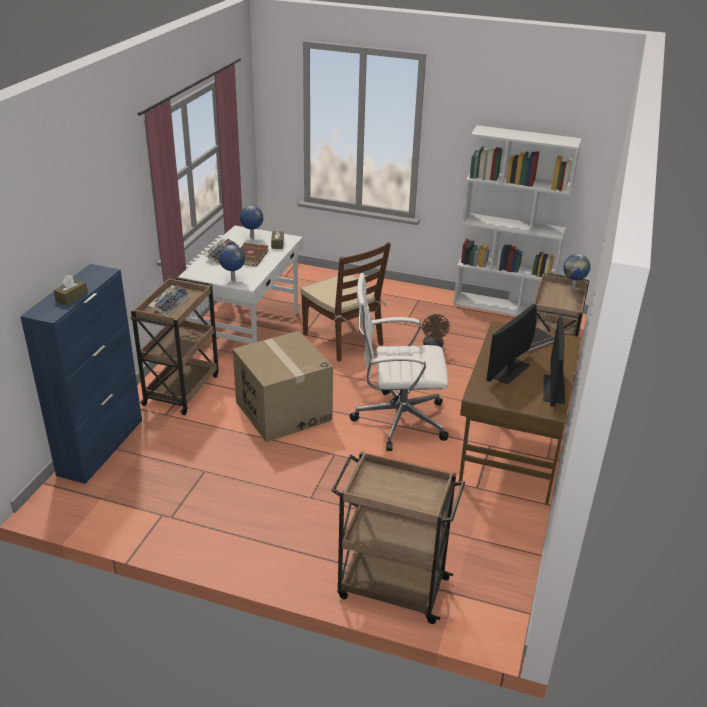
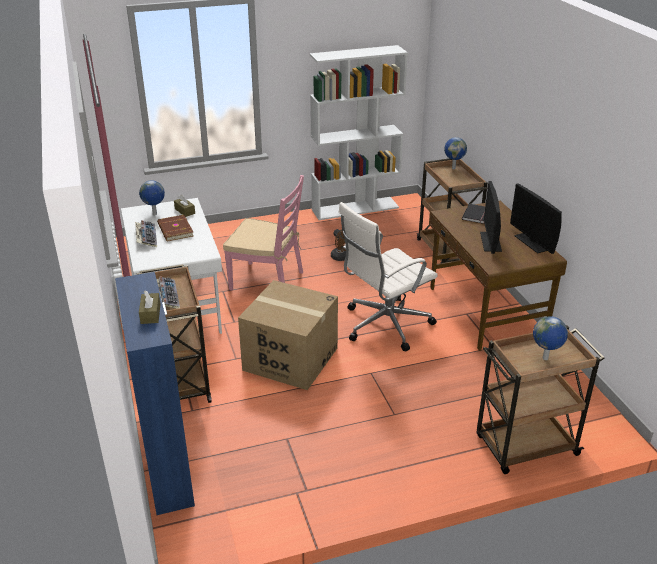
camera: 35 degrees left, 0 degrees up
globe [219,245,245,282] -> globe moved to [533,316,568,360]
brown chair [300,242,391,362] -> pink chair [223,175,304,291]

